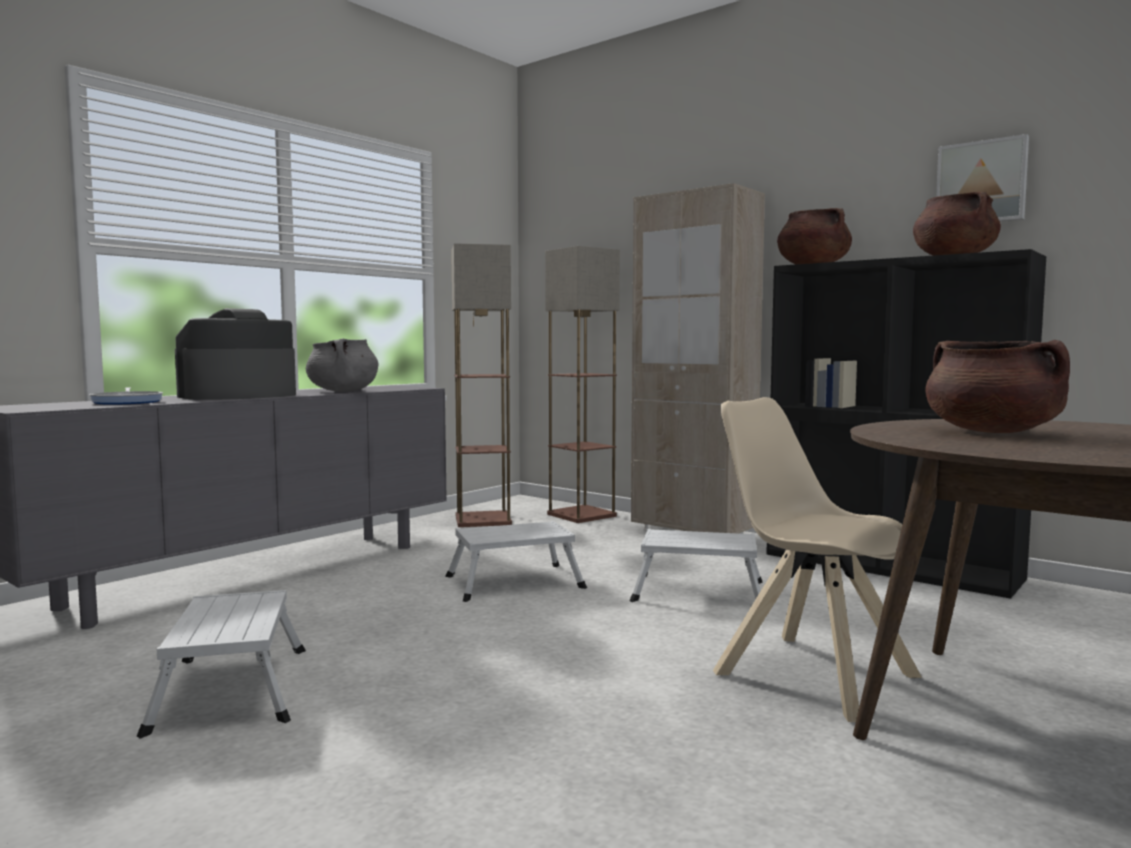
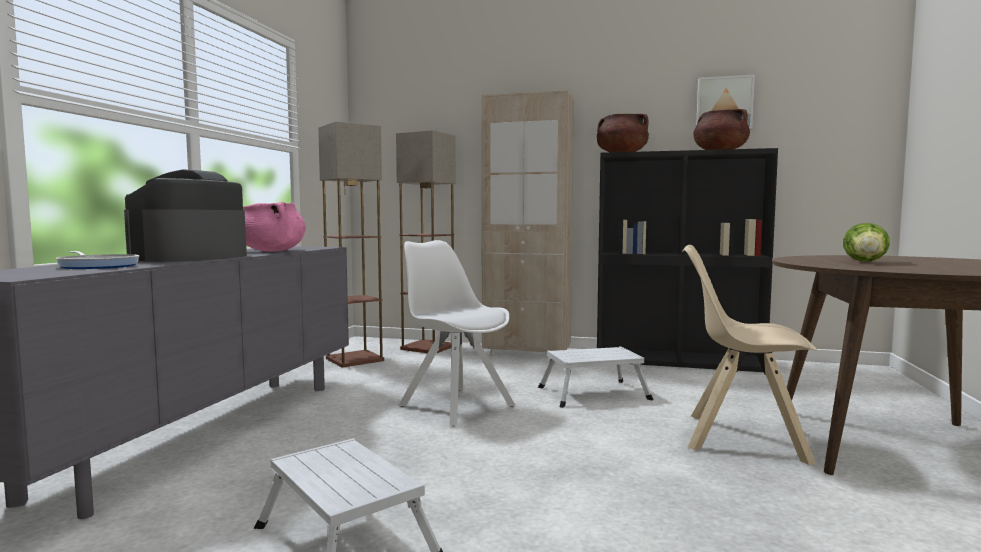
camera: 25 degrees left, 0 degrees up
grey cooking pot [306,338,378,392] -> pink cooking pot [243,202,306,252]
white step ladder [445,521,587,602] -> white chair [398,240,516,426]
brown cooking pot [925,340,1070,433] -> lettuce [843,223,890,262]

